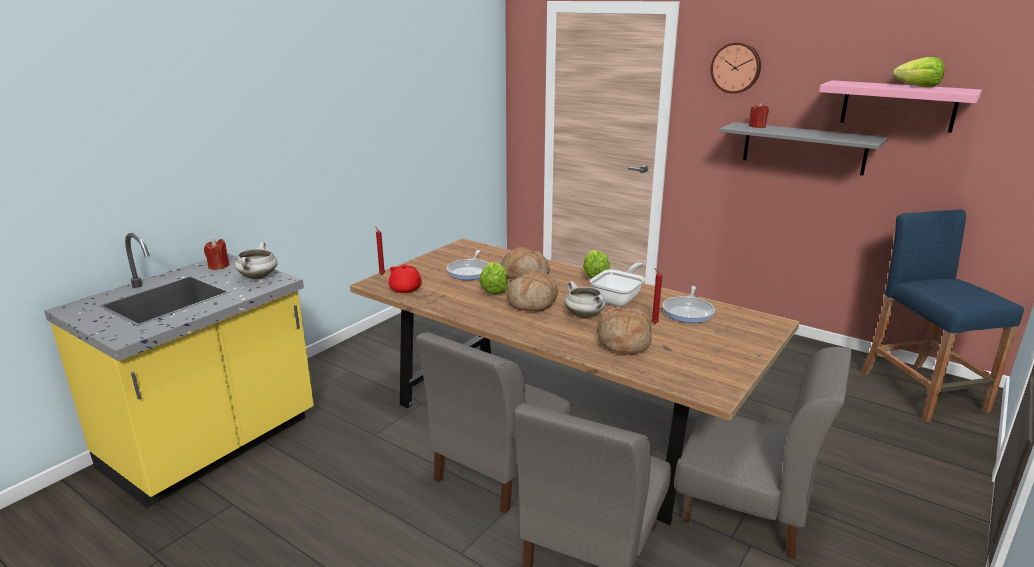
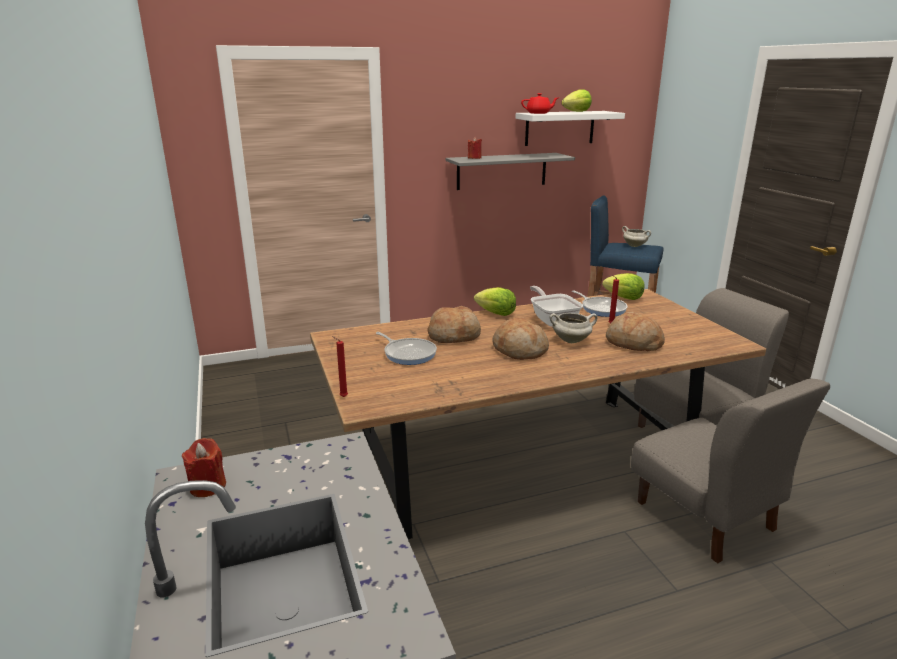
camera: 55 degrees left, 0 degrees up
white cooking pot [235,242,278,279] -> white cooking pot moved to [622,226,651,247]
red teapot [389,264,422,293] -> red teapot moved to [521,93,558,114]
grey chair [416,332,571,514] -> none
lettuce [479,262,508,294] -> lettuce moved to [602,273,644,300]
wall clock [711,42,761,94] -> none
pink shelf [819,80,982,133] -> white shelf [515,111,625,146]

